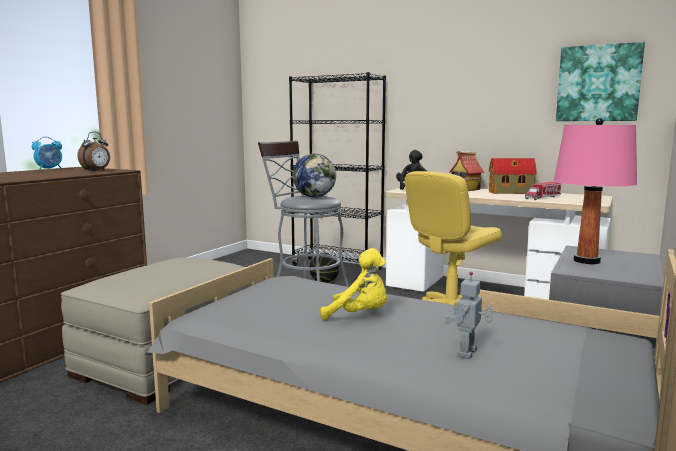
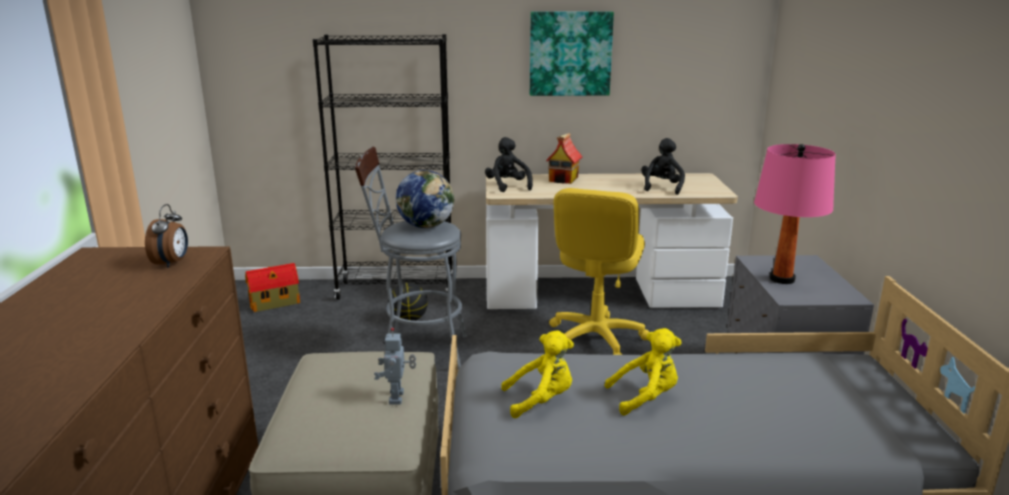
camera: 30 degrees left, 10 degrees up
alarm clock [32,137,62,170] -> none
toy robot [445,272,493,359] -> toy robot moved to [374,328,416,405]
toy house [489,158,537,194] -> toy house moved to [245,263,300,312]
toy truck [525,182,561,200] -> black plush toy [641,138,685,195]
picture [556,42,645,121] -> picture moved to [530,11,614,96]
none -> yellow plush toy [501,331,574,418]

